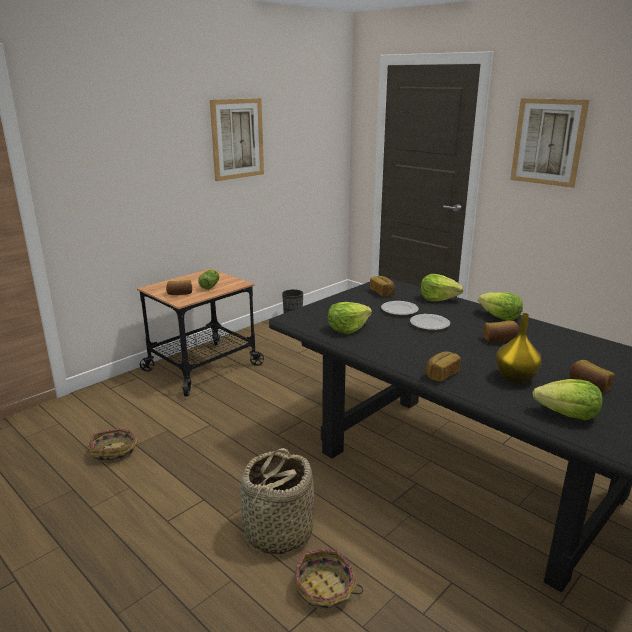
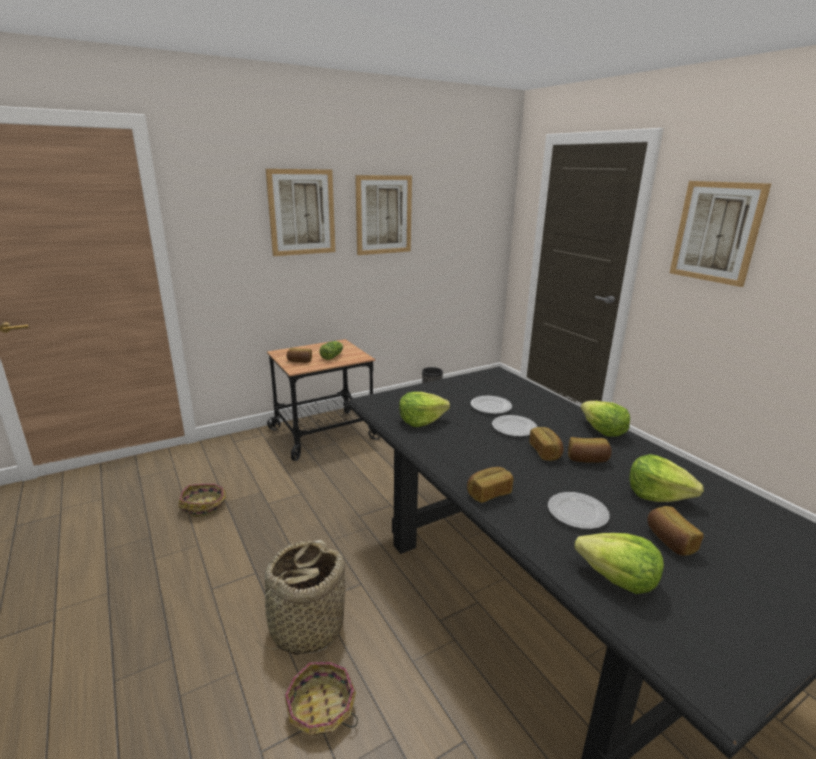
camera: 15 degrees right, 0 degrees up
bread [370,276,395,296] -> bread moved to [529,427,564,461]
lettuce [421,274,464,301] -> lettuce moved to [629,454,704,502]
yellow vase [496,313,542,383] -> plate [548,492,610,529]
none -> picture [266,169,335,256]

